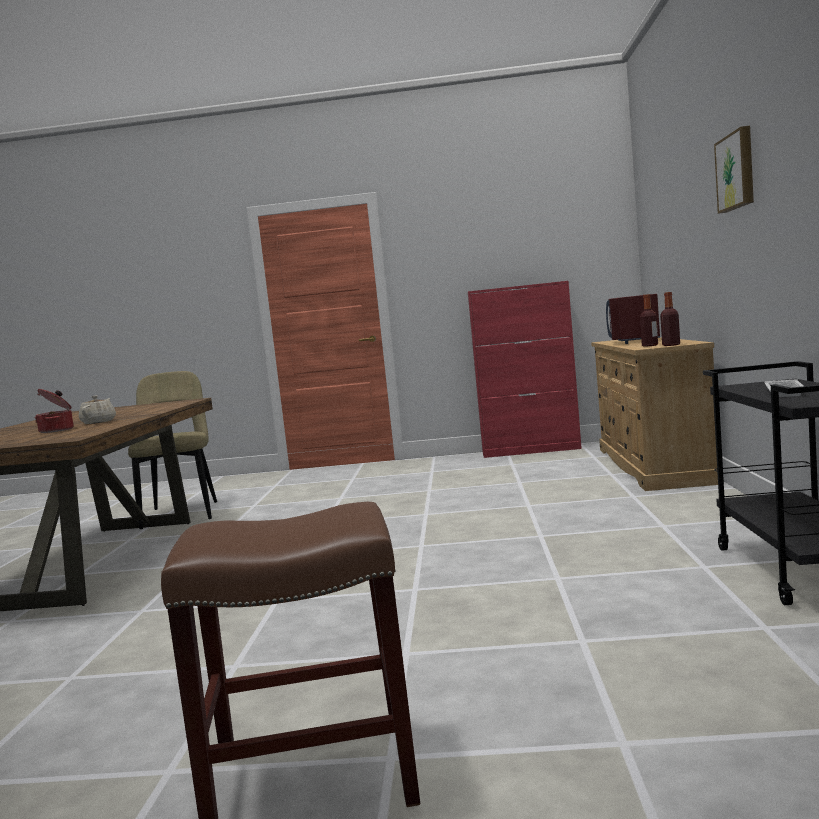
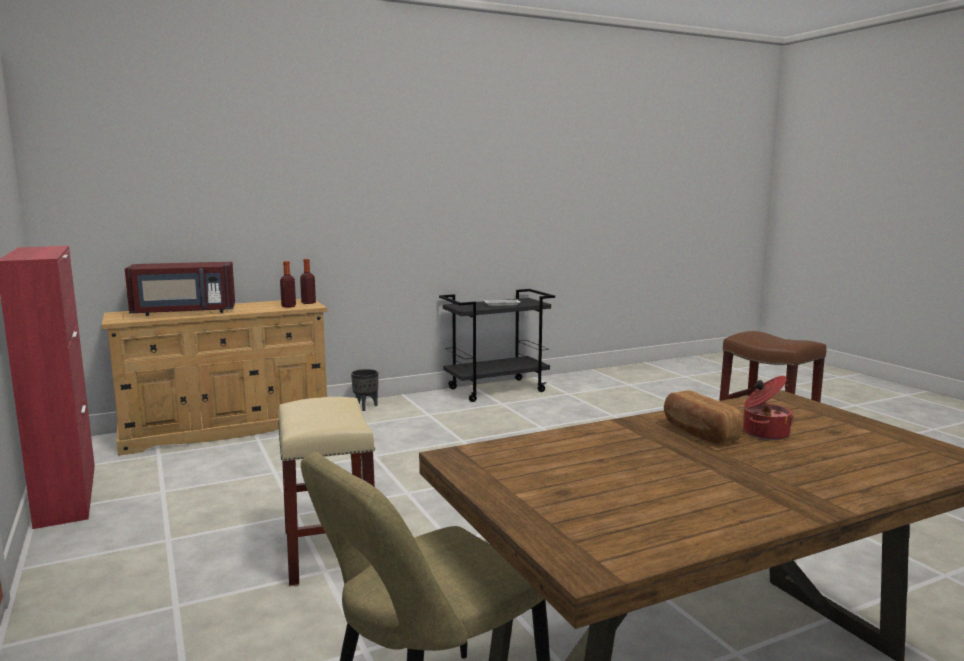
camera: 120 degrees left, 5 degrees up
beige teapot [79,396,116,424] -> bread [664,390,742,444]
picture [714,126,754,214] -> none
none -> beige stool [278,397,375,587]
none -> black planter [351,369,378,411]

